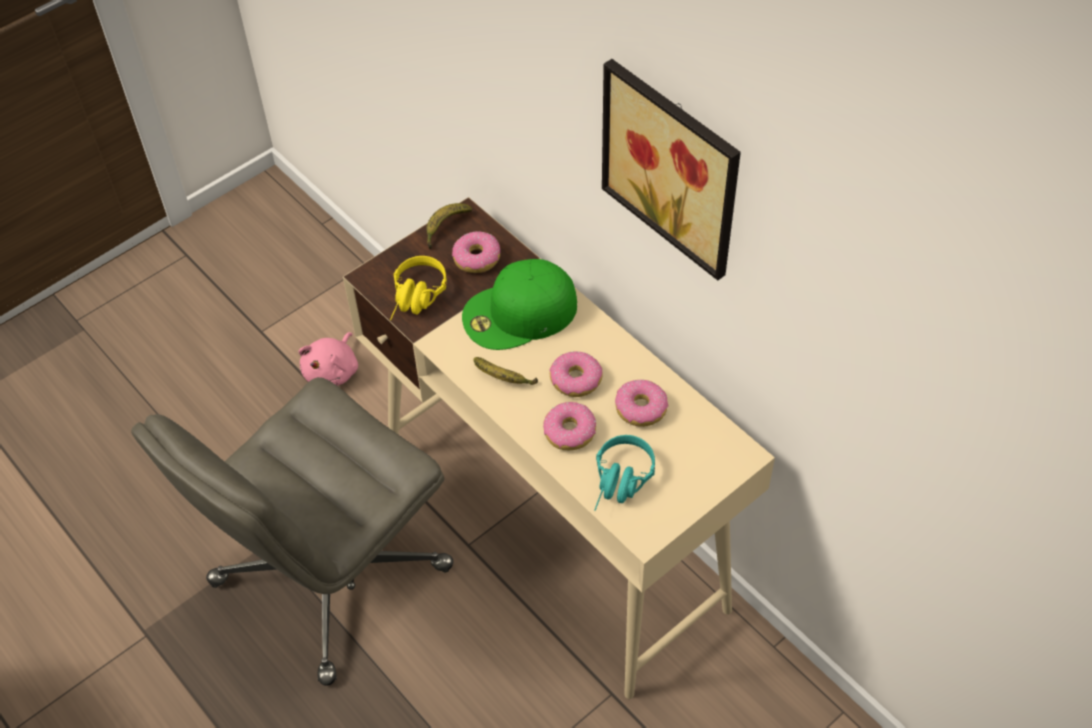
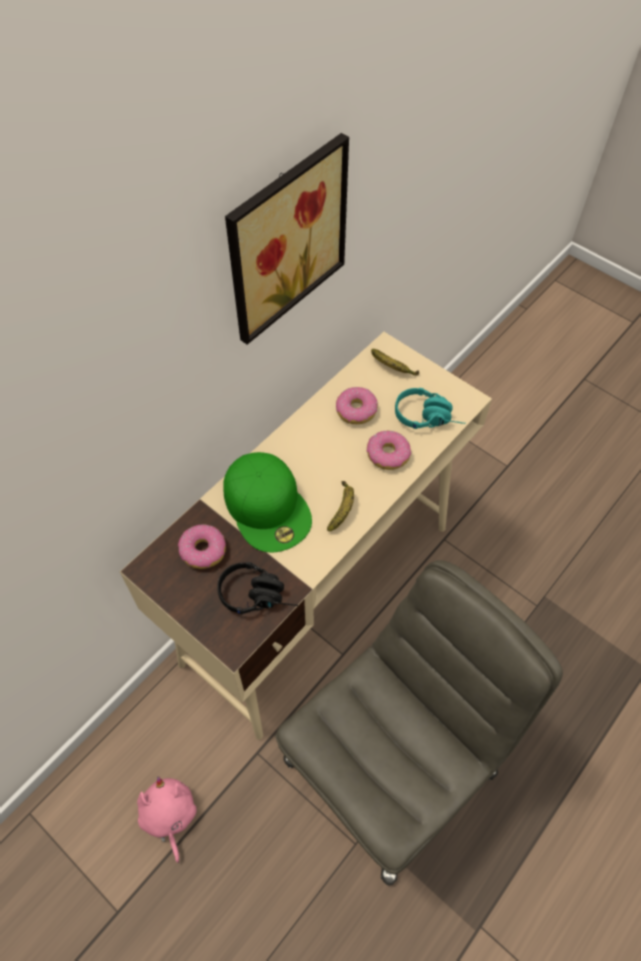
camera: 100 degrees left, 5 degrees up
grey office chair [131,377,454,686] -> grey office chair turned 75 degrees counterclockwise [275,560,563,885]
pink plush toy [299,332,358,386] -> pink plush toy turned 120 degrees counterclockwise [137,776,197,863]
yellow headphones [390,256,447,320] -> black headphones [217,562,298,614]
banana [426,203,472,249] -> banana moved to [371,349,419,376]
donut [549,351,602,397] -> none

